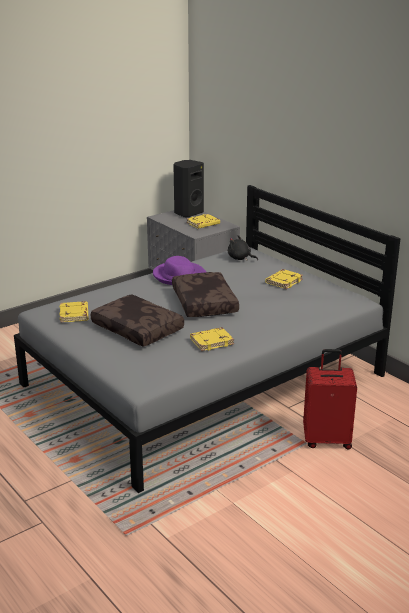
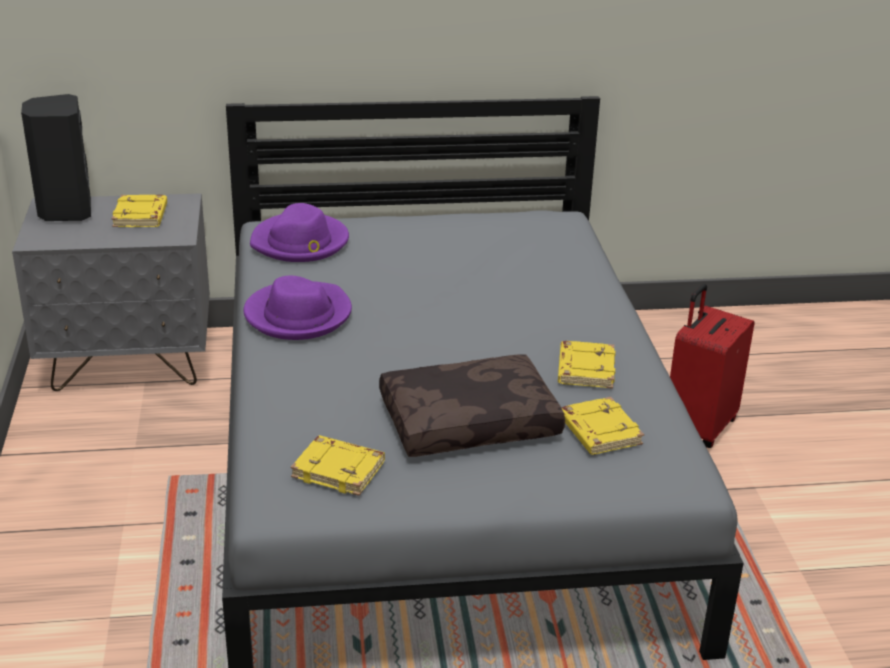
camera: 60 degrees left, 5 degrees up
brown pillow [172,272,239,317] -> none
black plush toy [228,235,258,261] -> purple hat [250,203,349,262]
yellow book [265,269,303,289] -> yellow book moved to [561,397,644,455]

